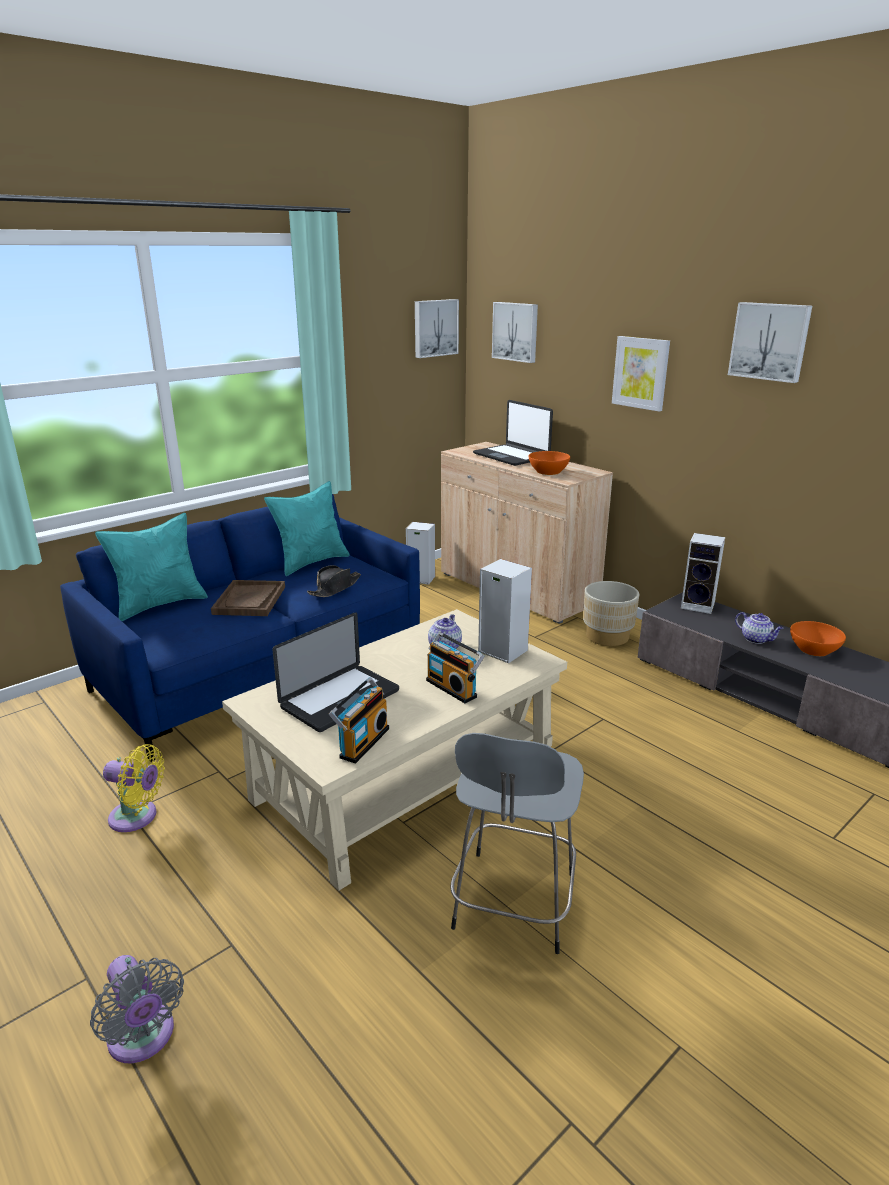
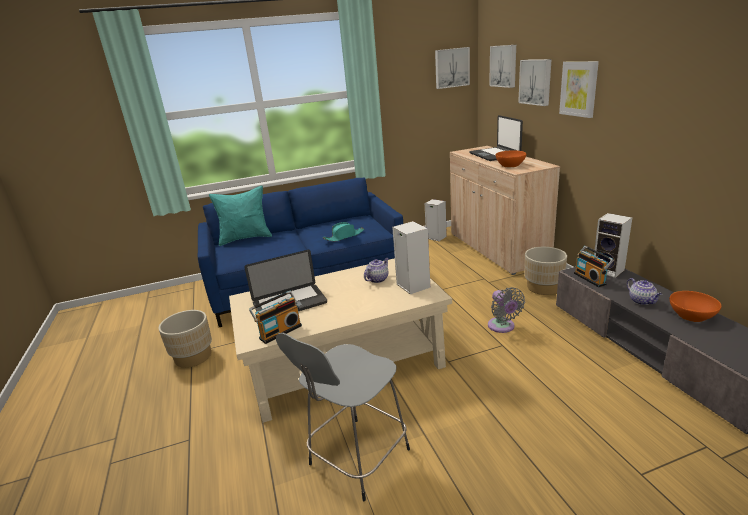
camera: 25 degrees right, 0 degrees up
grey fan [90,955,184,1063] -> grey fan moved to [488,287,525,333]
yellow fan [103,744,165,832] -> beige planter [159,310,212,368]
brown tray [211,580,285,616] -> none
turquoise pillow [264,481,350,576] -> none
black hat [307,565,361,597] -> turquoise hat [323,222,364,241]
radio [426,632,484,703] -> radio moved to [574,246,614,287]
picture [728,302,812,383] -> picture moved to [518,59,552,106]

